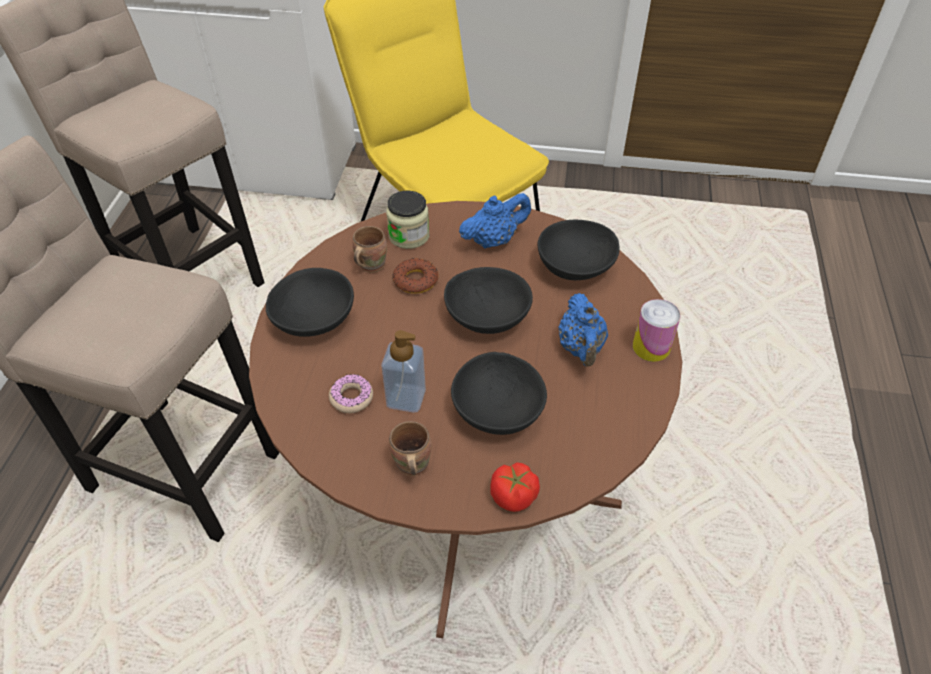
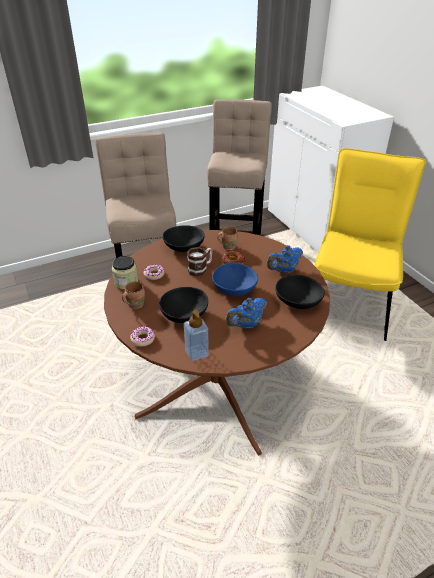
camera: 55 degrees right, 10 degrees down
soap dispenser [381,330,426,413] -> soap dispenser moved to [184,310,209,361]
jar [386,191,429,249] -> jar moved to [112,256,138,289]
black bowl [444,267,533,334] -> blue bowl [212,263,258,296]
blue teapot [459,193,531,248] -> blue teapot turned 120 degrees clockwise [267,245,303,274]
tomato [490,462,540,512] -> donut [130,326,155,347]
can [633,299,680,362] -> none
none -> mug [187,247,212,276]

